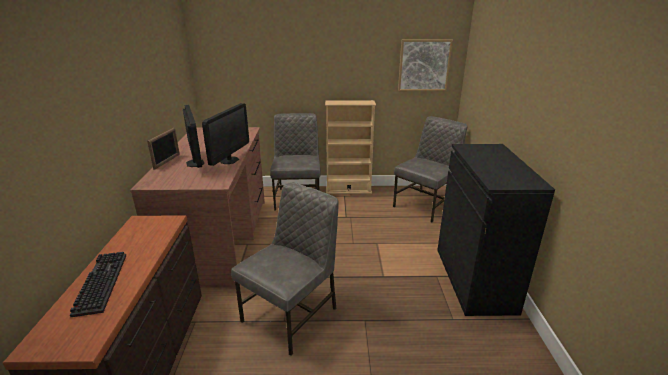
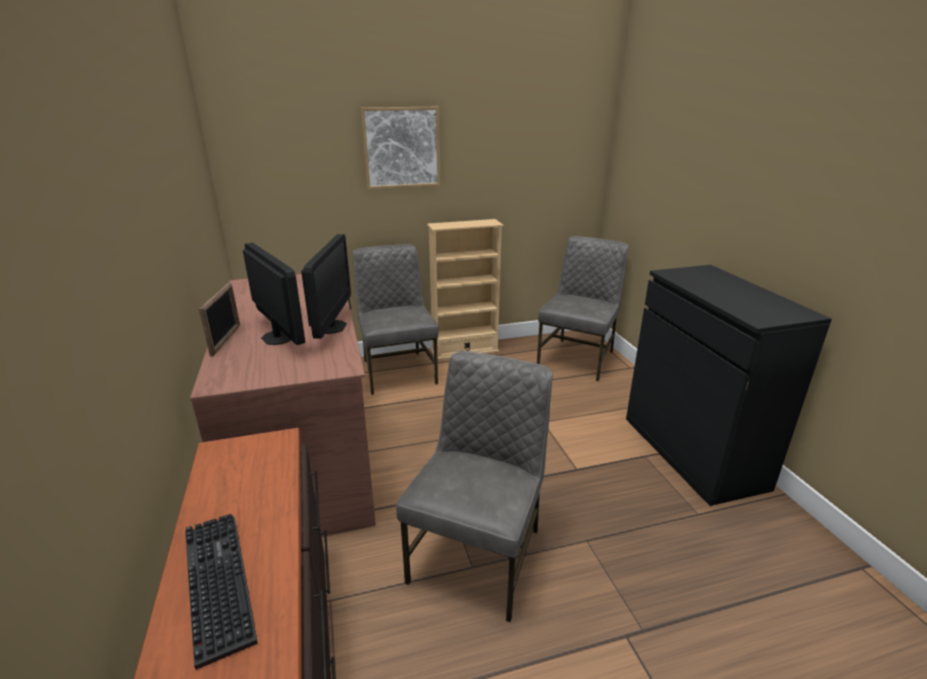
camera: 15 degrees left, 0 degrees up
picture [398,39,453,91] -> picture moved to [361,107,440,189]

